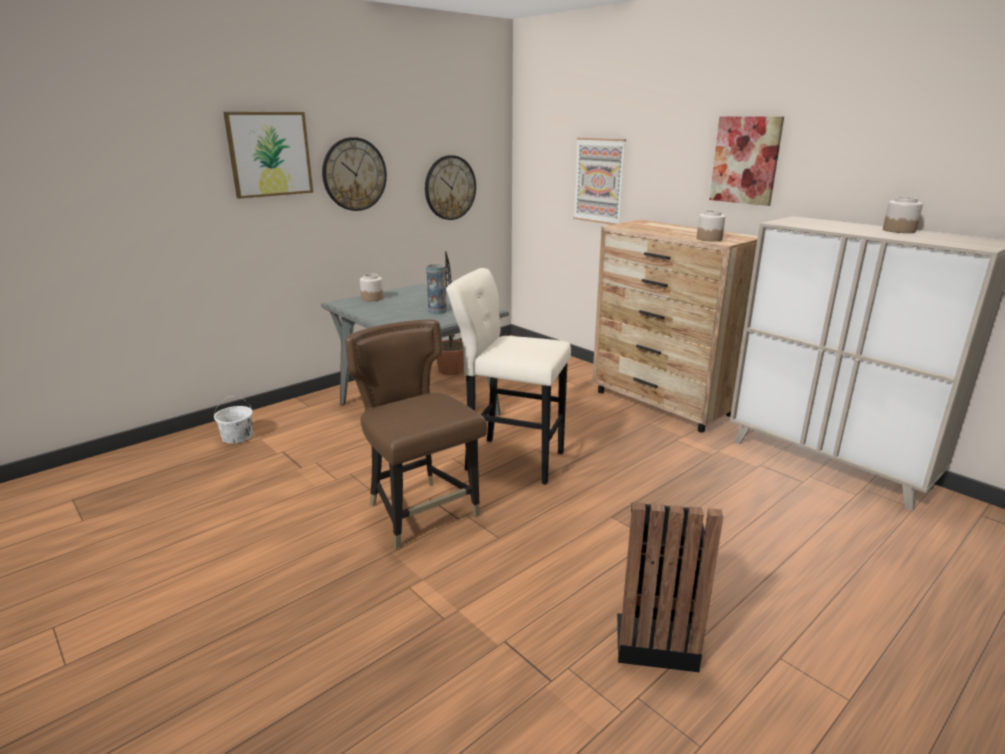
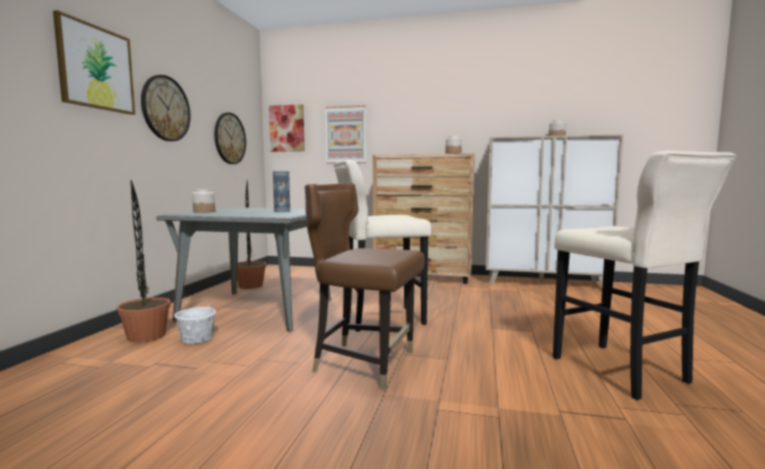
camera: 35 degrees left, 15 degrees down
white bucket [214,396,253,444] -> white bucket moved to [174,293,216,344]
black trash can [617,502,723,672] -> beige stool [553,151,736,400]
picture [709,116,784,206] -> picture moved to [269,104,305,152]
none -> potted plant [116,180,171,342]

